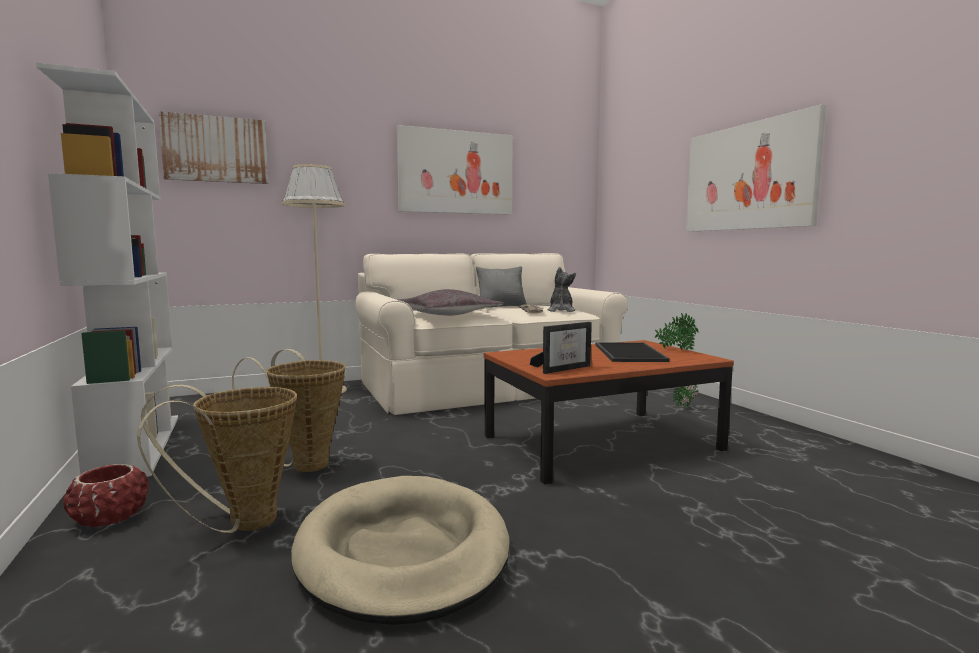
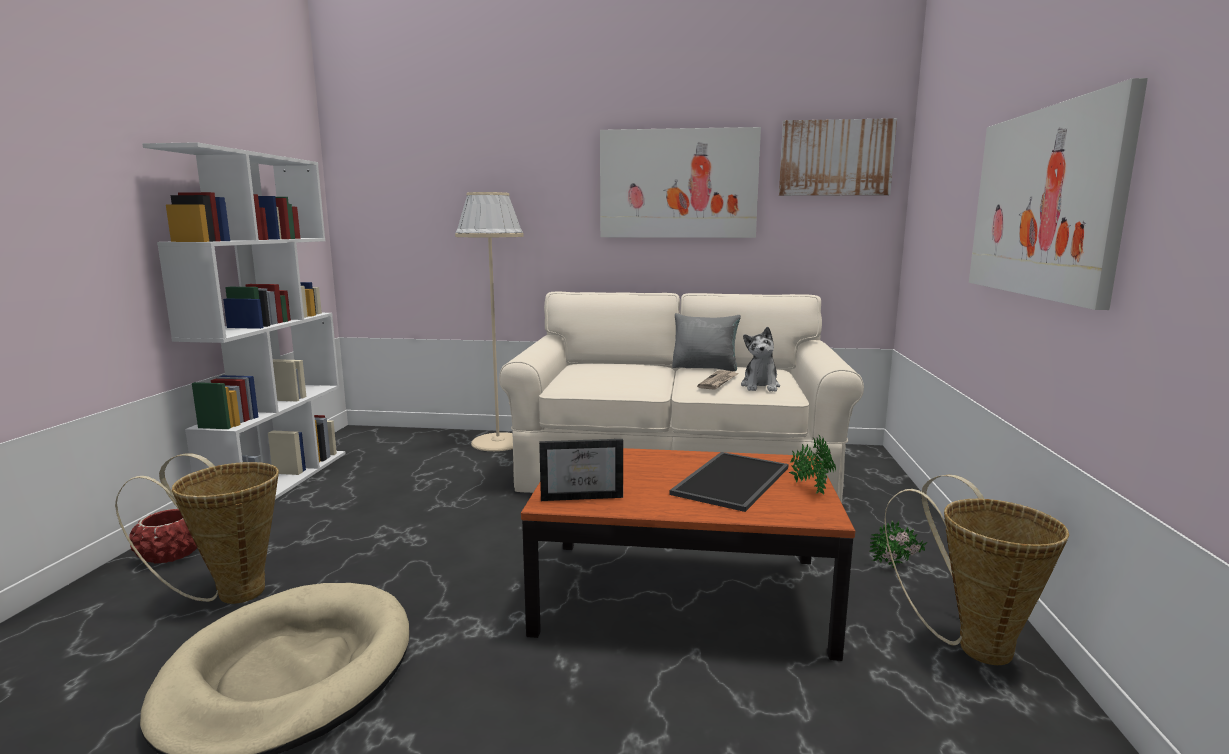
camera: 30 degrees right, 5 degrees up
picture [159,111,269,184] -> picture moved to [779,118,897,196]
basket [232,349,346,472] -> basket moved to [884,475,1069,665]
grey pillow [397,289,503,316] -> none
plush toy [547,267,576,312] -> plush toy turned 150 degrees clockwise [741,327,780,392]

